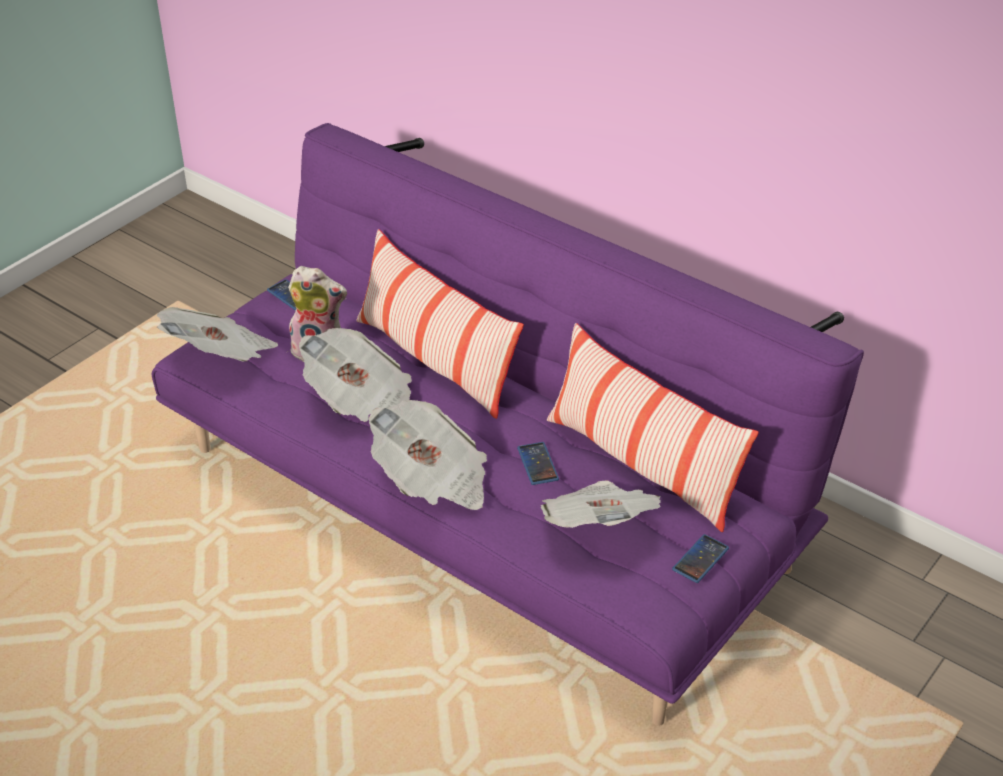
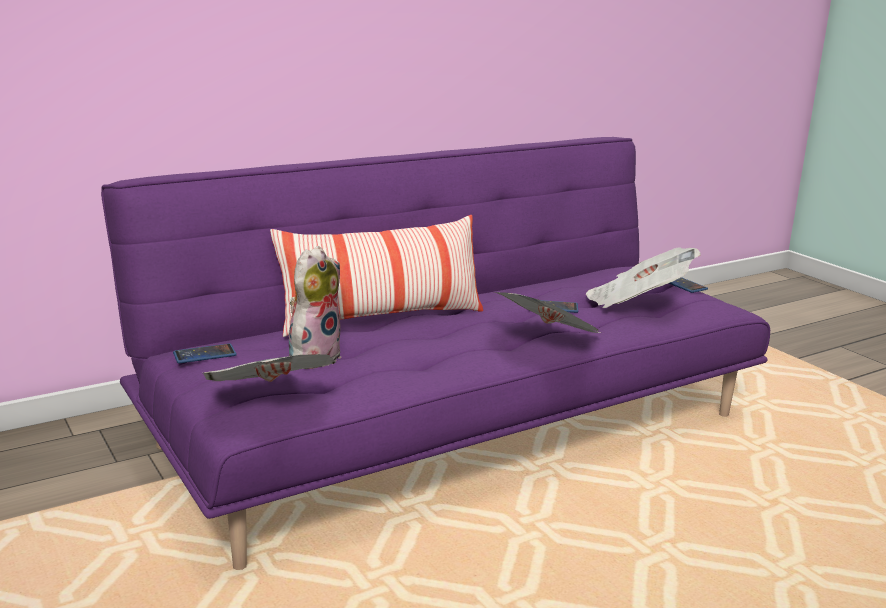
camera: 70 degrees left, 20 degrees down
newspaper [299,328,412,422] -> none
pillow [547,323,759,532] -> none

